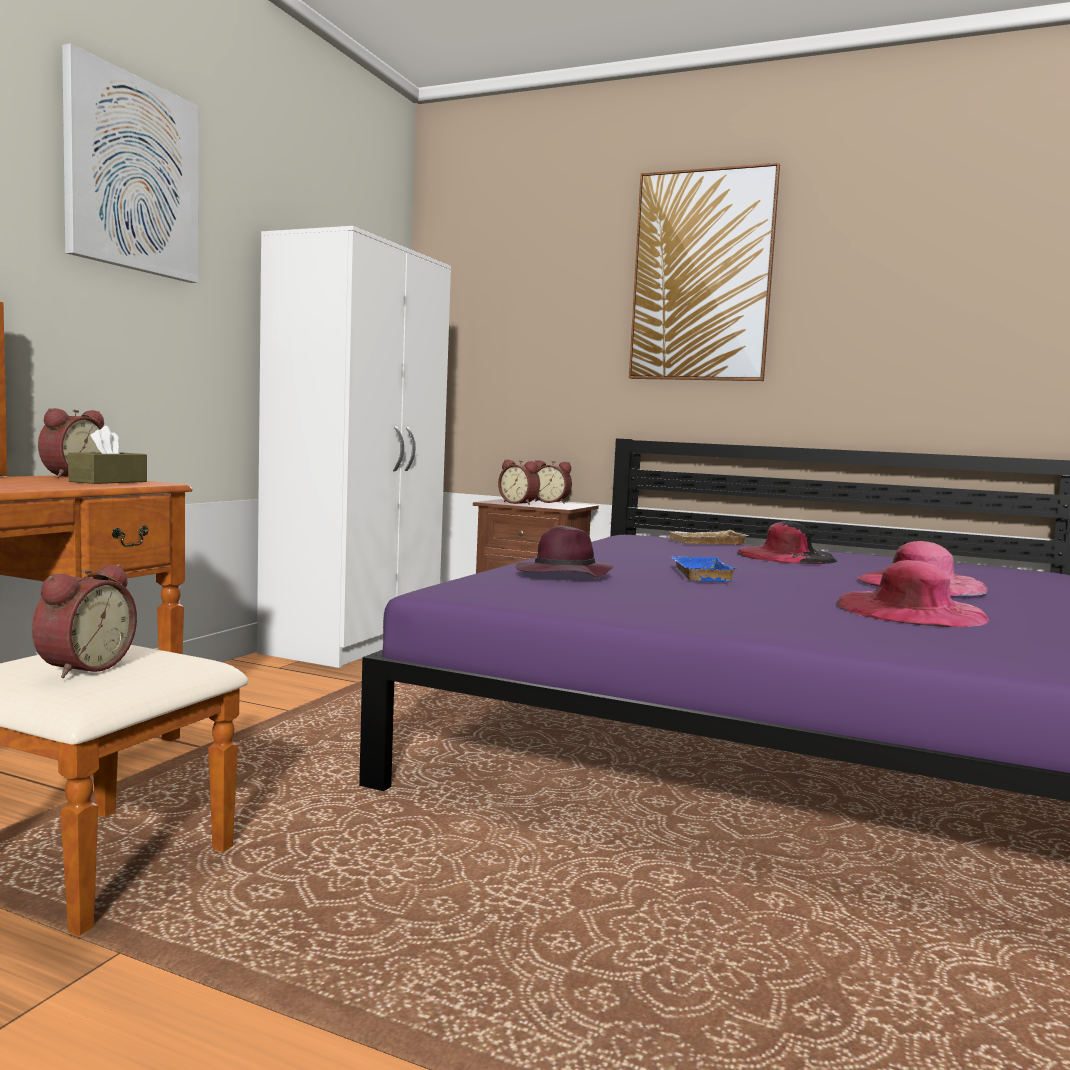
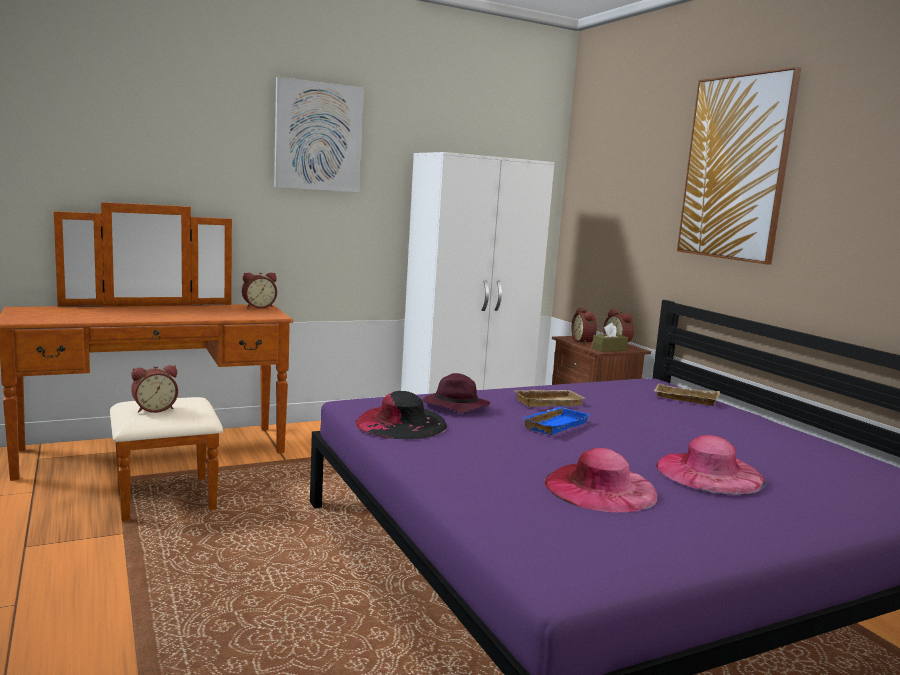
camera: 40 degrees right, 5 degrees up
brown tissue box [68,426,147,484] -> brown tissue box moved to [592,323,628,352]
black hat [737,521,837,564] -> black hat moved to [355,391,447,439]
none -> beige tray [514,390,584,407]

